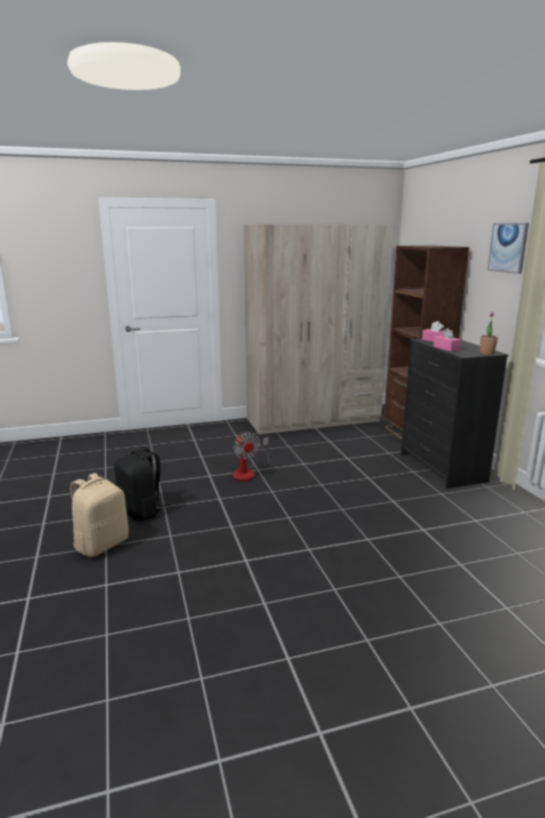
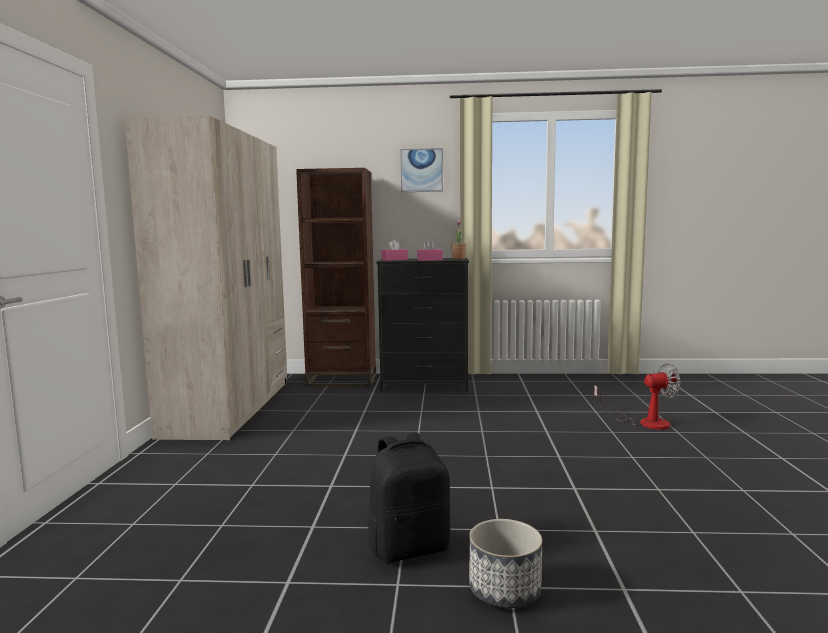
camera: 70 degrees left, 10 degrees down
beige backpack [70,473,129,557] -> planter [469,519,542,608]
fan [233,432,269,481] -> fan moved to [594,363,681,430]

